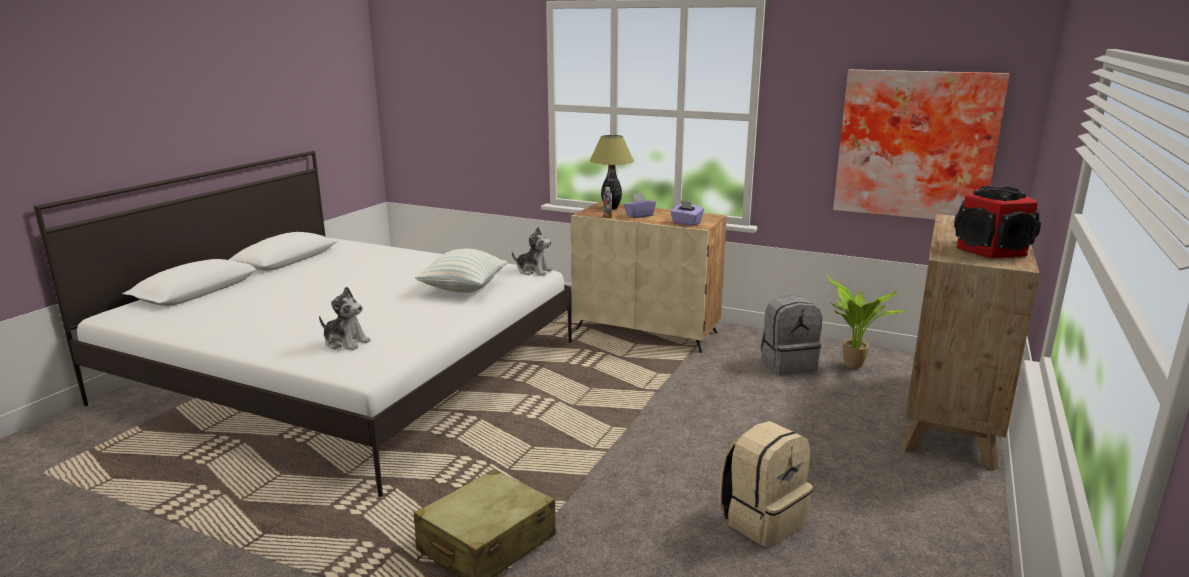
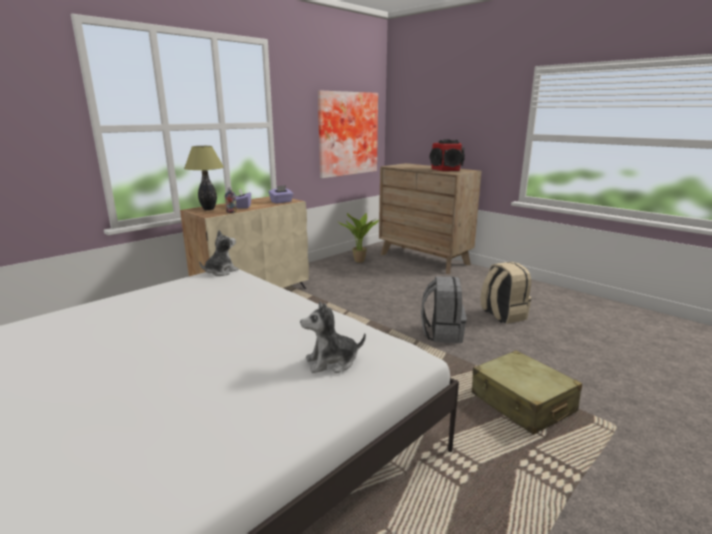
camera: 70 degrees left, 0 degrees up
plush toy [319,286,371,350] -> plush toy turned 150 degrees counterclockwise [300,301,366,373]
pillow [415,249,507,293] -> none
grey backpack [760,295,822,375] -> grey backpack moved to [421,276,467,343]

